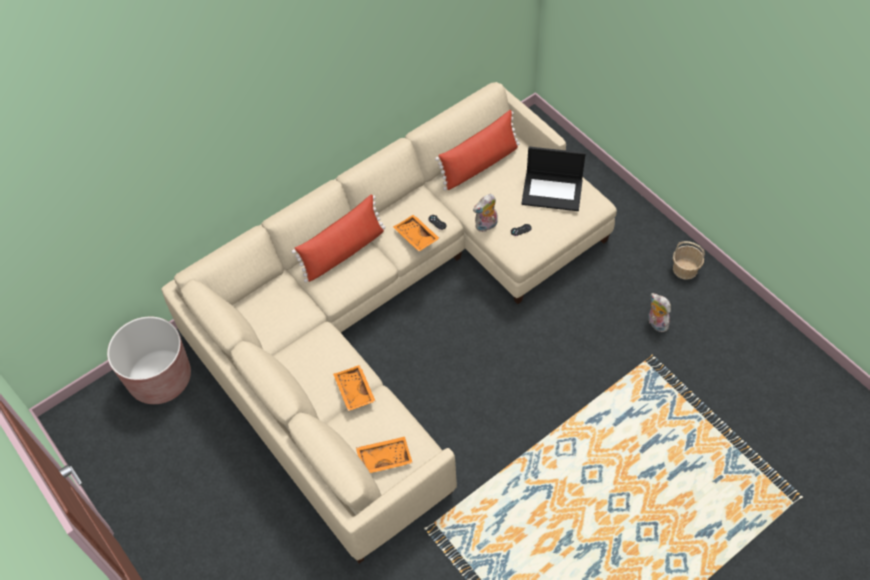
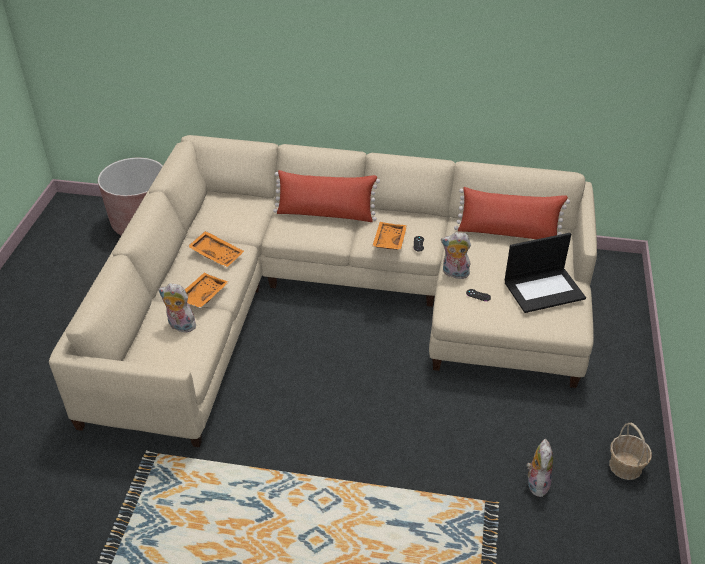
camera: 45 degrees right, 15 degrees down
orange tray [356,437,413,473] -> orange tray moved to [188,231,244,268]
laptop [521,147,586,211] -> laptop turned 75 degrees counterclockwise [505,233,586,313]
none -> plush toy [159,283,196,333]

